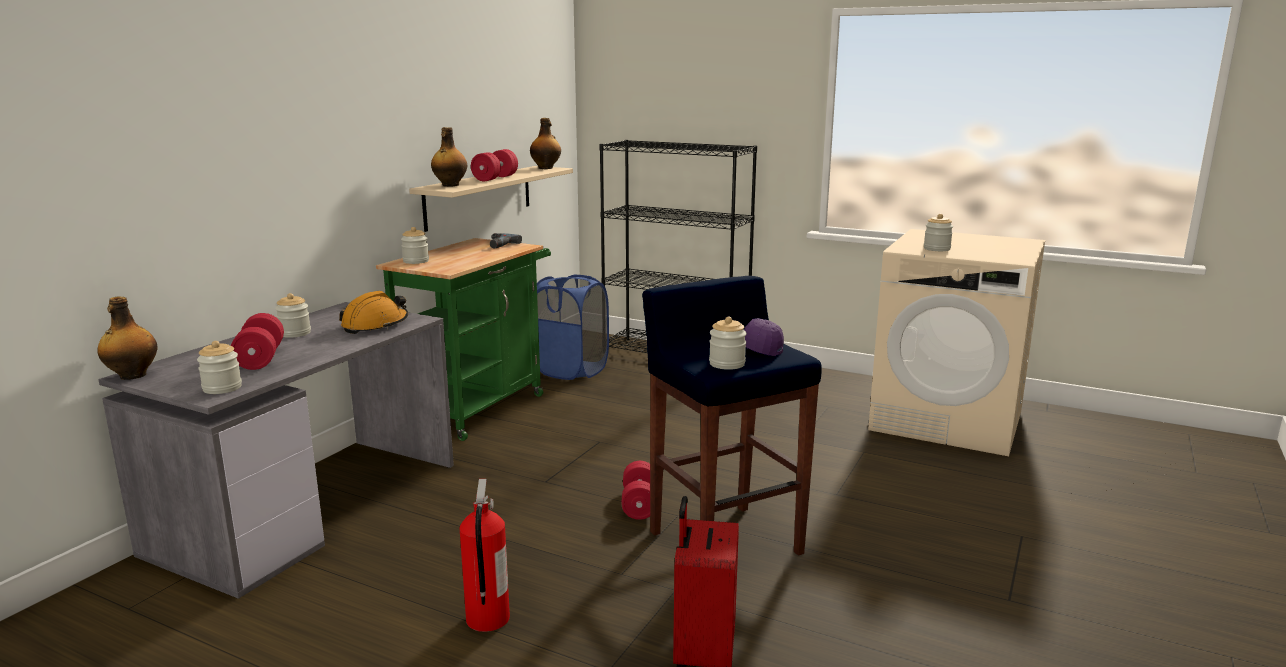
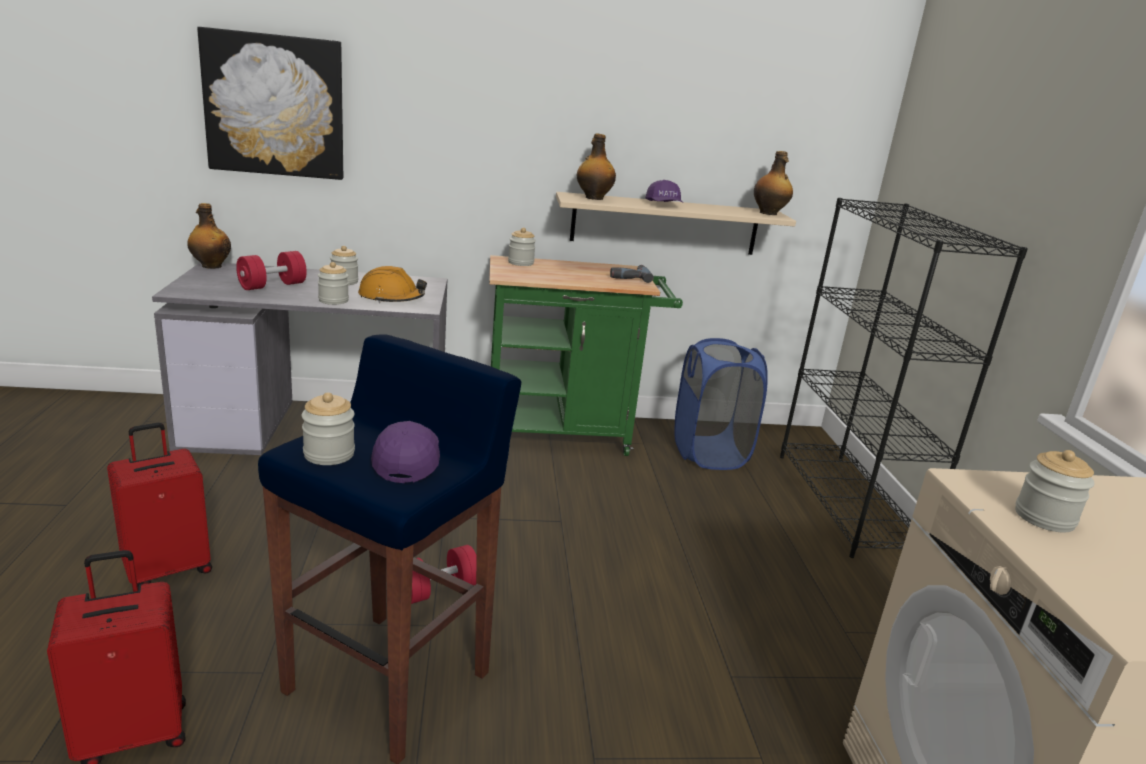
camera: 55 degrees right, 5 degrees up
jar [197,341,242,394] -> jar moved to [318,262,349,305]
fire extinguisher [460,479,510,632] -> red suitcase [107,423,212,589]
red dumbbell [471,149,518,181] -> purple cap [645,180,683,203]
none -> picture [197,27,343,180]

